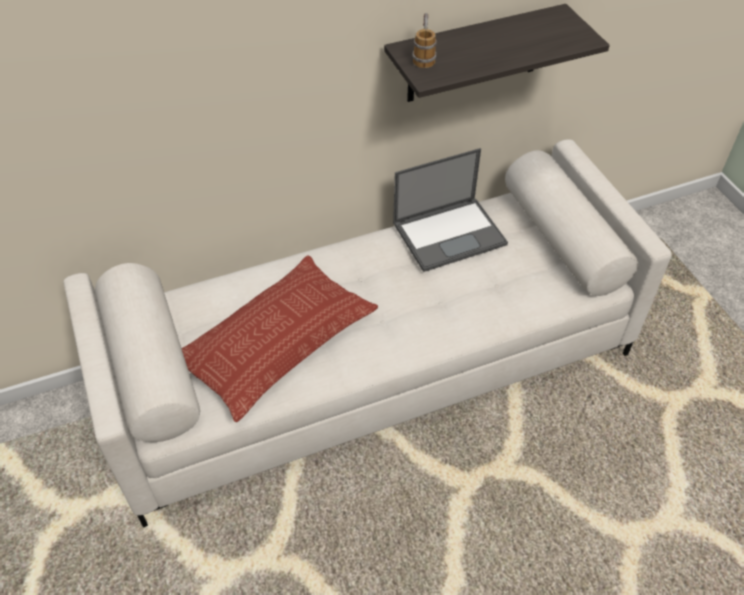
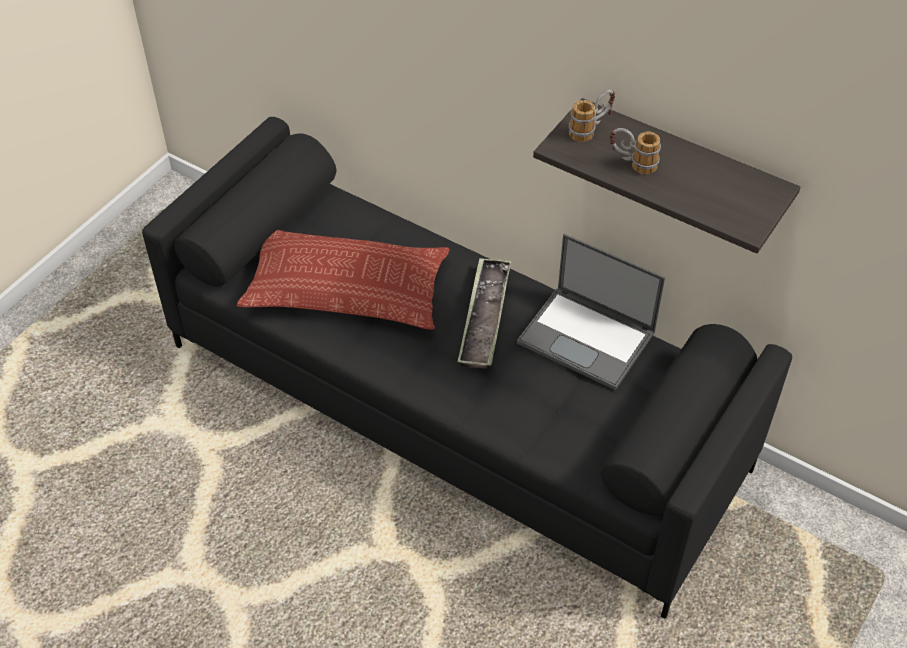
camera: 55 degrees right, 0 degrees up
white sofa [63,139,672,527] -> black sofa [142,117,792,619]
none -> tray [457,258,511,369]
none -> mug [610,128,661,174]

